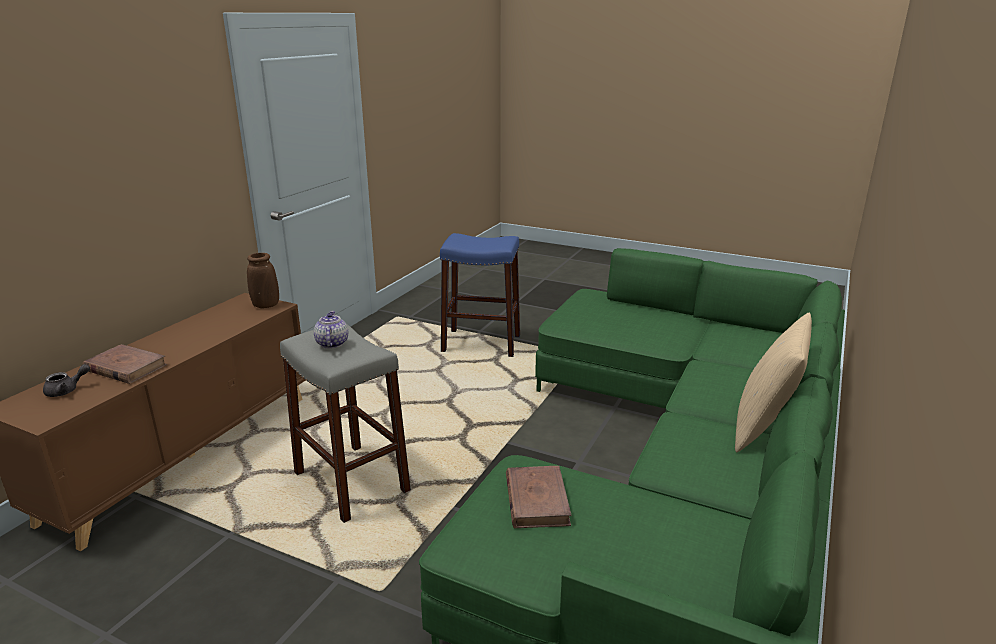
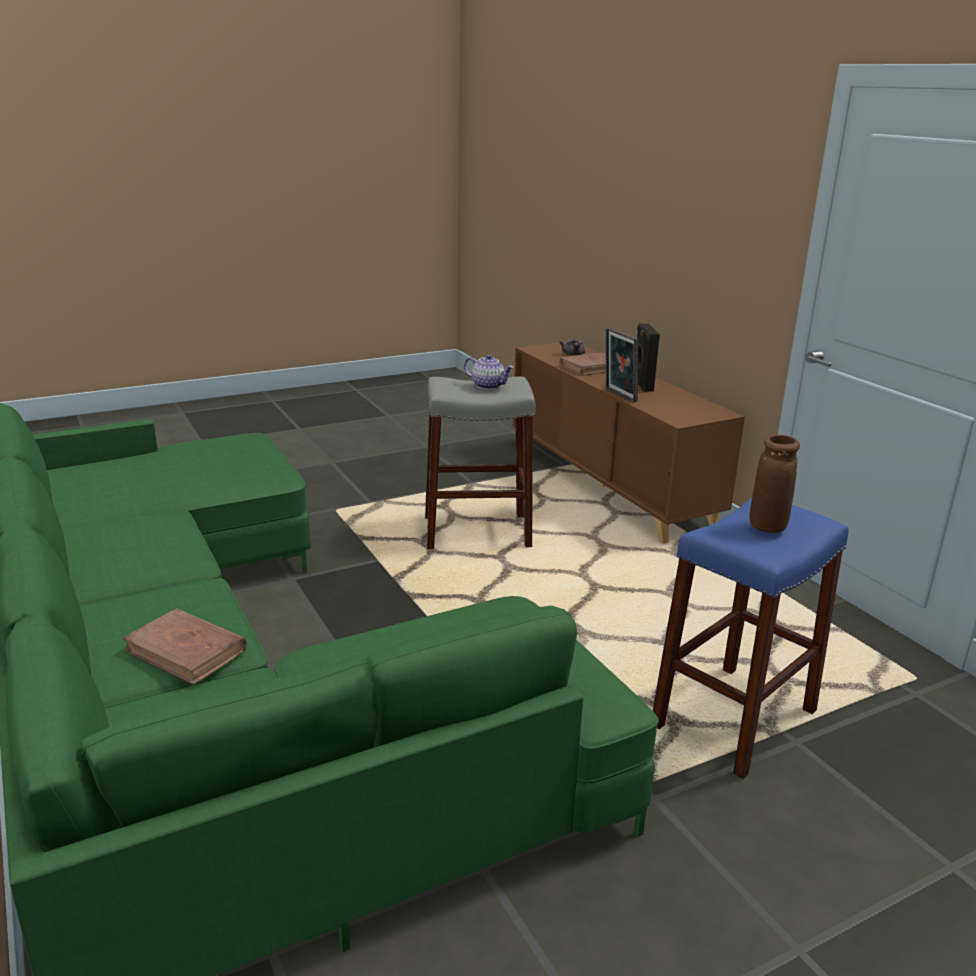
camera: 125 degrees right, 0 degrees up
brown vase [247,253,279,308] -> brown vase moved to [750,435,800,533]
brown book [506,466,572,528] -> brown book moved to [122,608,247,685]
beige pillow [735,313,812,452] -> none
none -> picture frame [606,327,638,402]
none -> black speaker [637,323,660,392]

